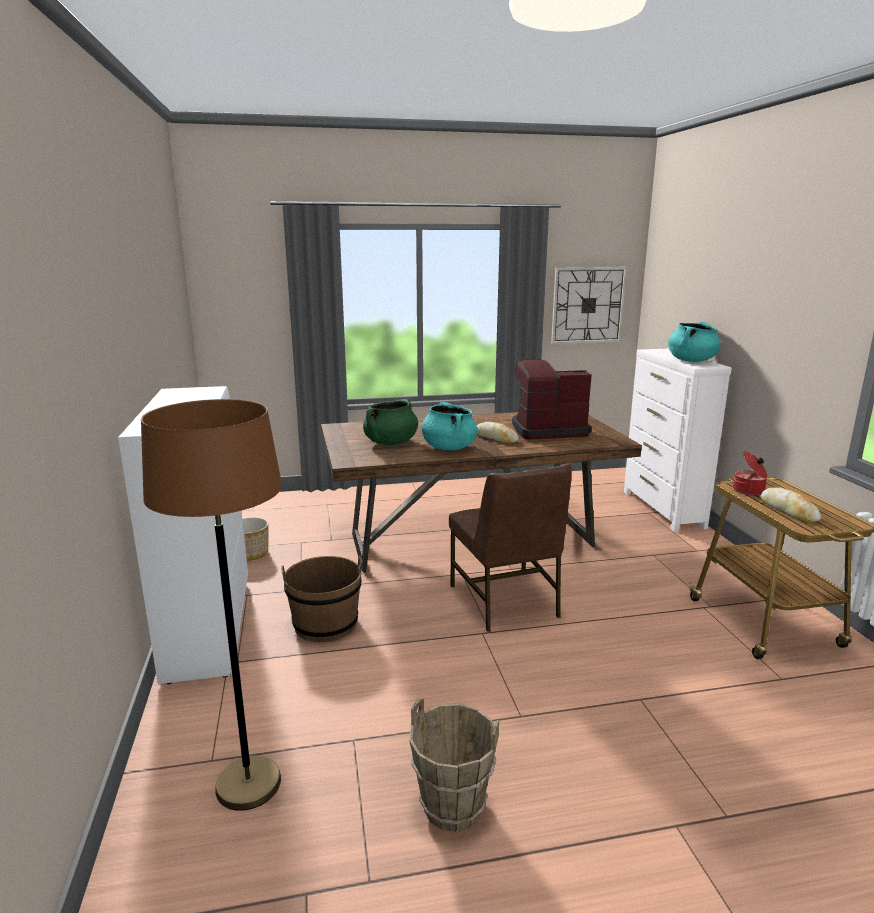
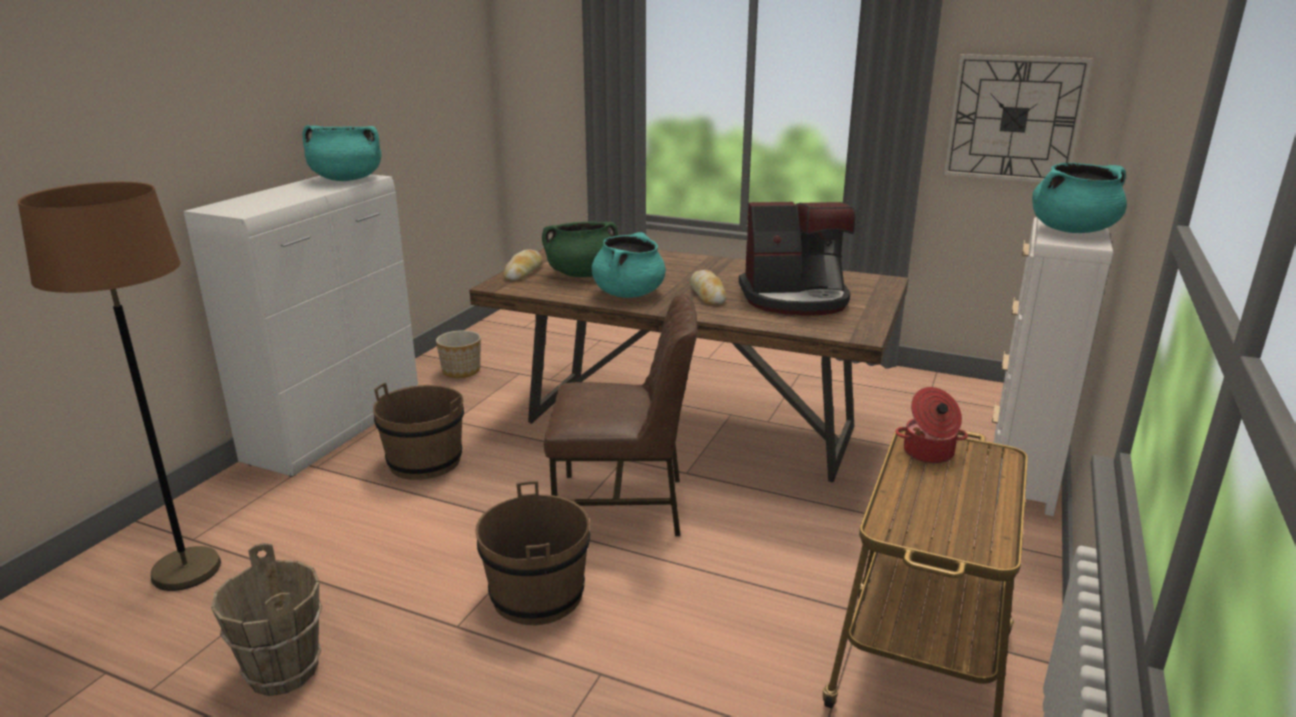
camera: 35 degrees right, 5 degrees up
brown chair [449,463,572,632] -> brown chair turned 105 degrees counterclockwise [544,295,697,536]
coffee machine [512,359,592,439] -> coffee machine turned 150 degrees clockwise [739,202,855,316]
bread [760,487,821,522] -> bread moved to [503,249,543,281]
none -> turquoise cooking pot [303,125,381,181]
none -> brown bucket [475,481,590,626]

